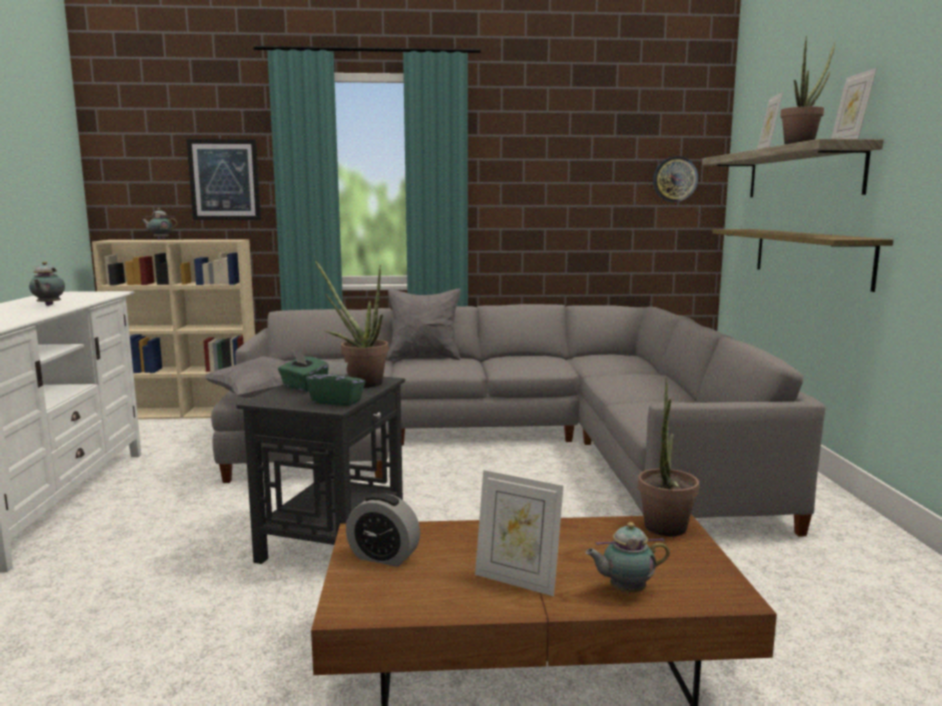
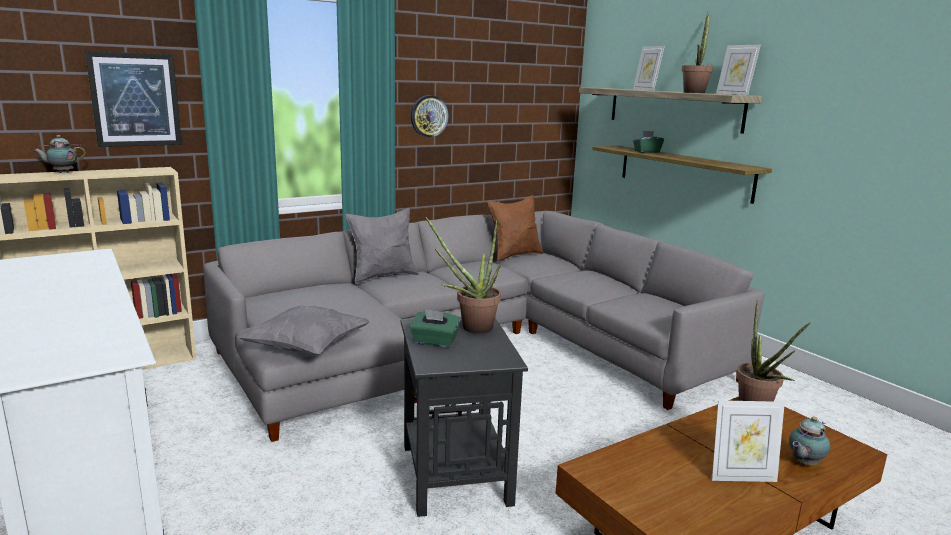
camera: 30 degrees left, 5 degrees up
teapot [29,262,65,306] -> none
green tissue box [306,361,365,406] -> green tissue box moved to [633,131,664,153]
alarm clock [346,493,420,567] -> none
wall clock [653,156,698,202] -> wall clock moved to [411,95,449,138]
none -> brown pillow [487,195,543,262]

